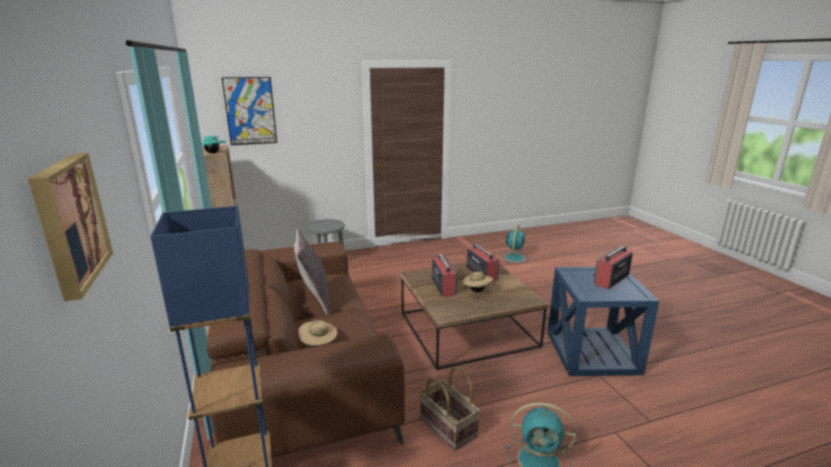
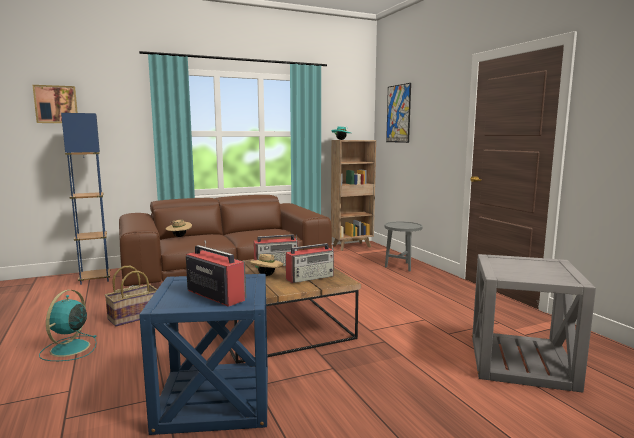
camera: 85 degrees right, 10 degrees down
grey pillow [294,229,330,315] -> none
turquoise fan [500,224,530,264] -> grey side table [472,254,596,393]

